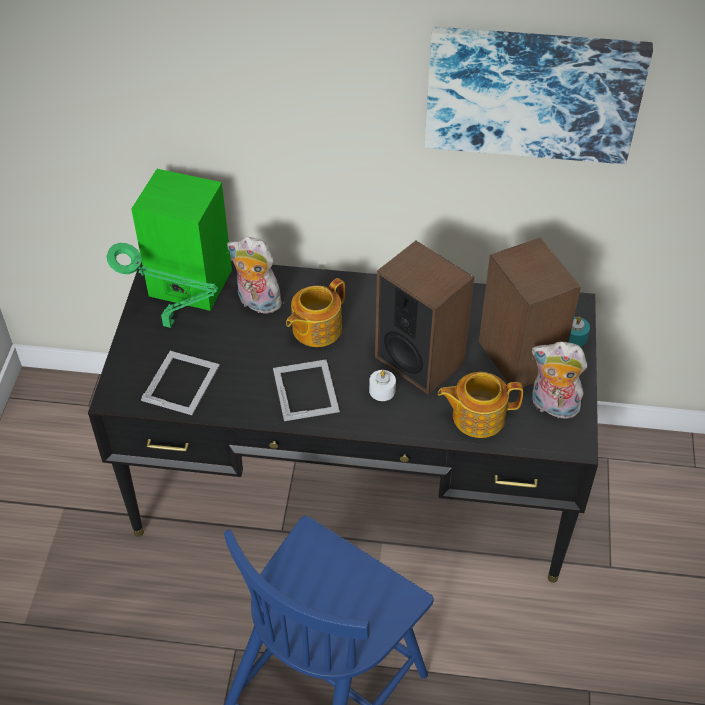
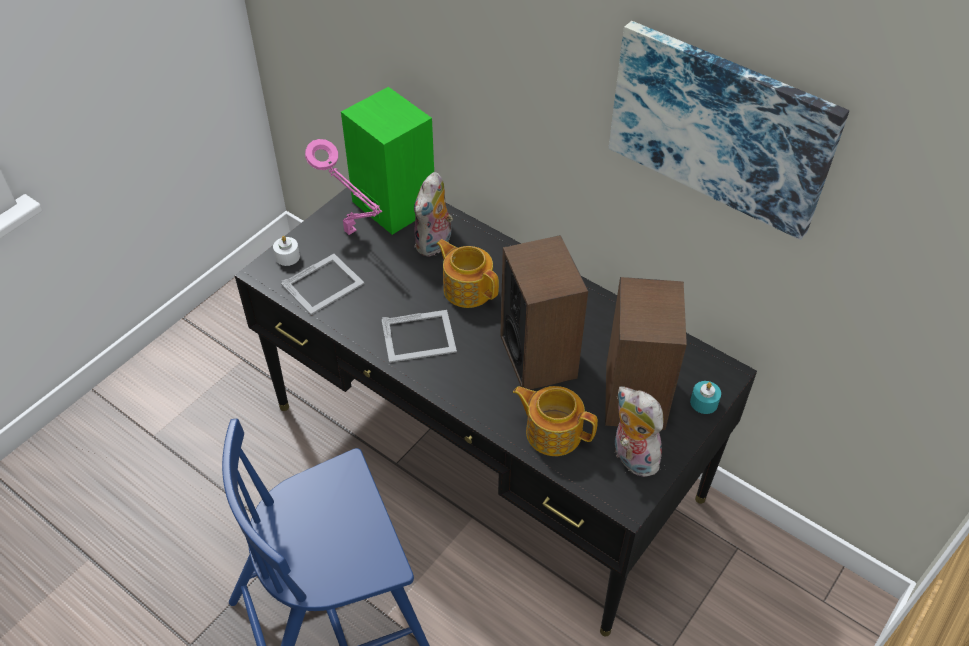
camera: 30 degrees right, 0 degrees up
green table lamp [107,243,218,328] -> pink table lamp [305,139,382,235]
plush toy [227,237,287,314] -> plush toy turned 120 degrees counterclockwise [414,172,453,257]
picture frame [273,359,340,421] -> picture frame turned 60 degrees clockwise [381,310,457,363]
teapot [286,278,345,347] -> teapot turned 60 degrees clockwise [436,239,499,308]
white candle [369,370,396,401] -> white candle moved to [273,236,300,266]

